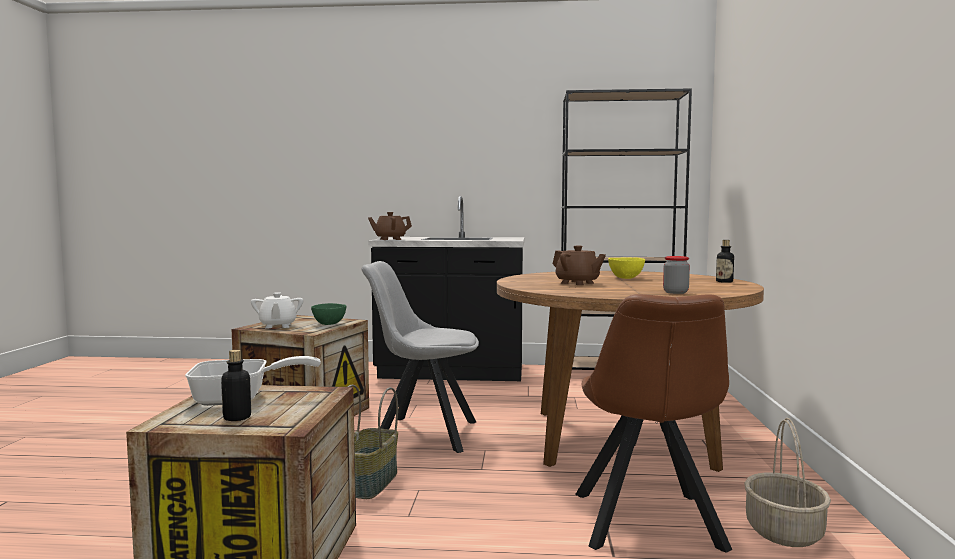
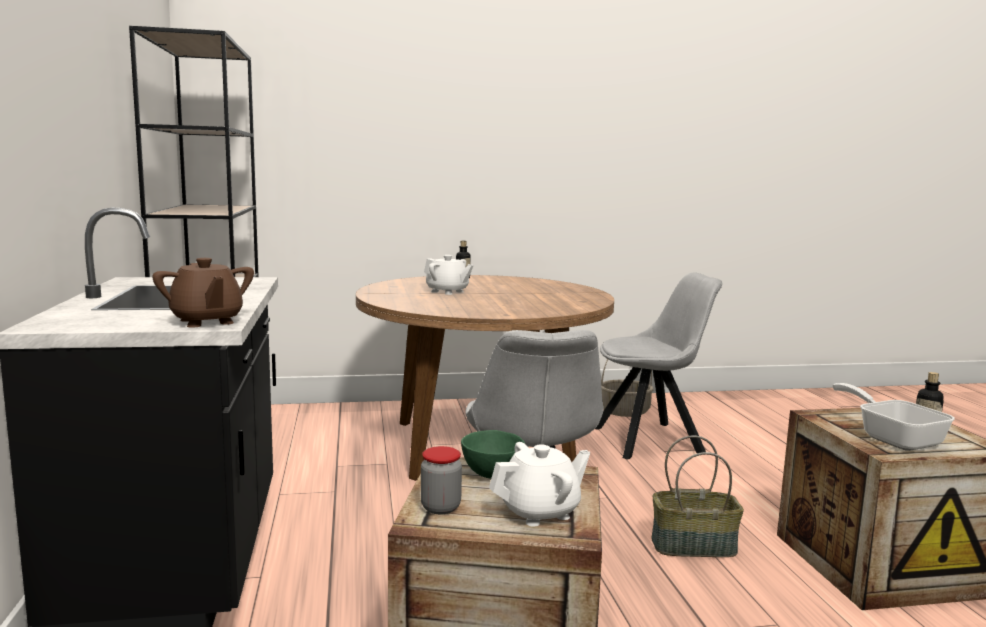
camera: 105 degrees left, 5 degrees up
brown teapot [553,245,606,285] -> none
brown chair [575,294,732,553] -> grey chair [595,272,722,460]
yellow bowl [608,258,645,279] -> white teapot [424,255,473,295]
jar [663,256,690,294] -> jar moved to [421,446,462,514]

